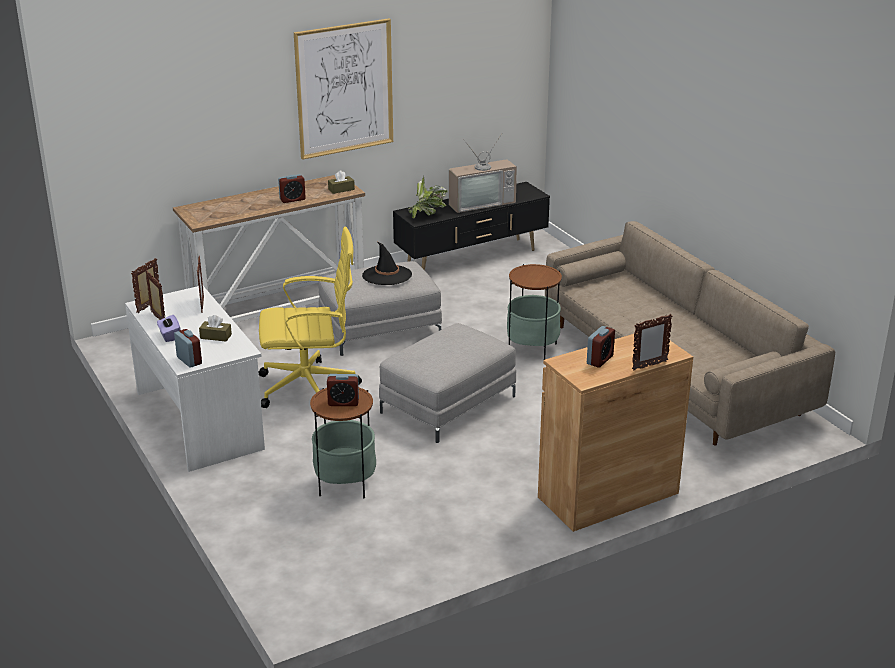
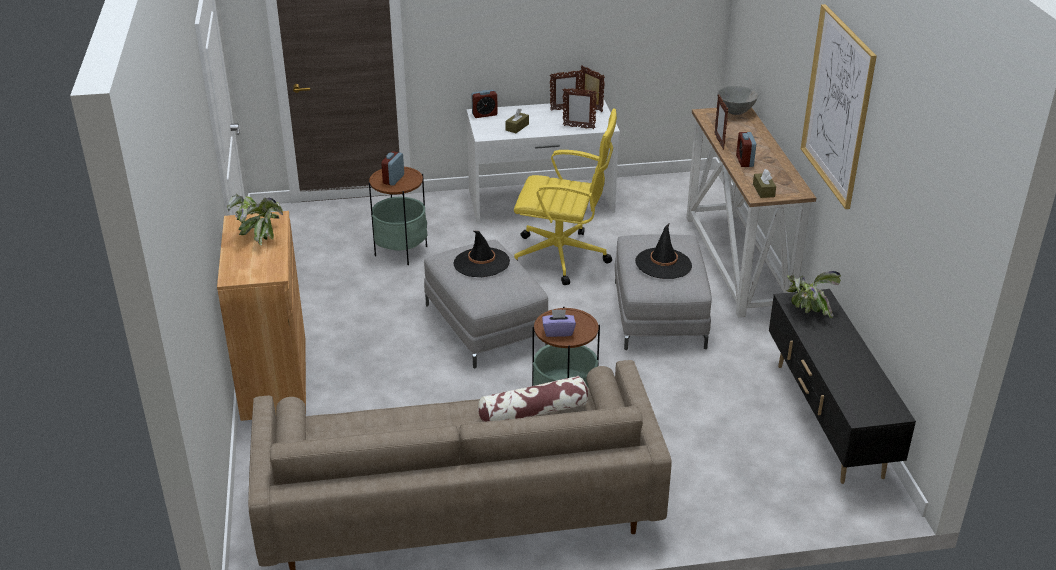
camera: 110 degrees right, 5 degrees up
purple tissue box [157,315,181,342] -> purple tissue box moved to [542,310,576,337]
yellow office chair [259,227,362,408] -> yellow office chair turned 90 degrees counterclockwise [514,108,617,285]
television [449,134,517,213] -> none
alarm clock [587,326,615,368] -> potted plant [227,194,283,246]
picture frame [632,314,672,370] -> picture frame moved to [714,94,728,150]
none -> black hat [453,231,510,277]
none -> pillow [478,376,589,422]
none -> grey bowl [717,86,758,115]

